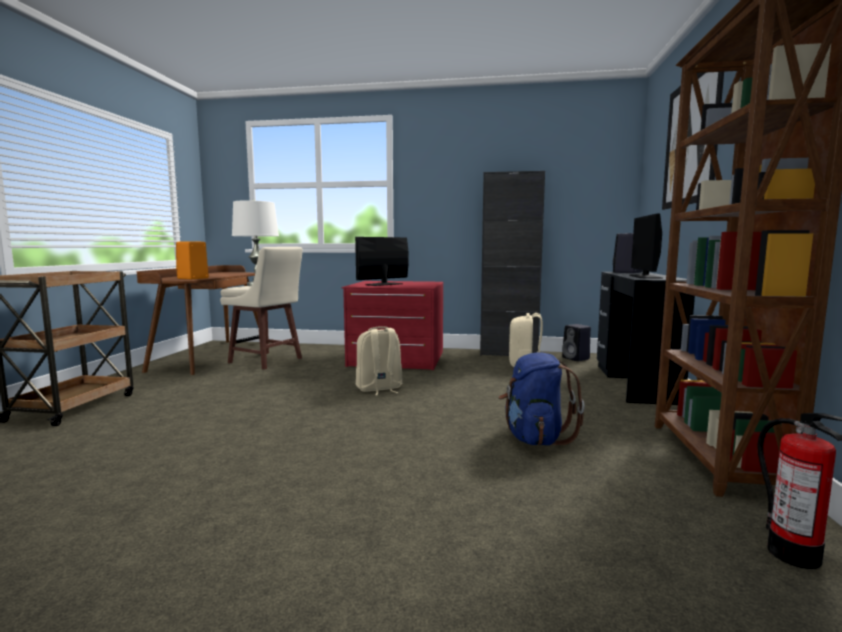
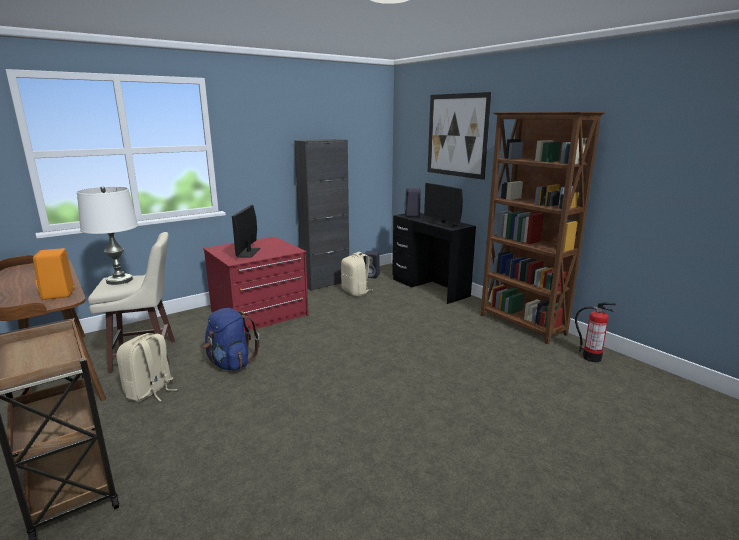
camera: 45 degrees left, 10 degrees up
beige backpack [356,326,403,395] -> beige backpack moved to [117,333,178,402]
blue backpack [498,352,585,445] -> blue backpack moved to [204,308,259,370]

